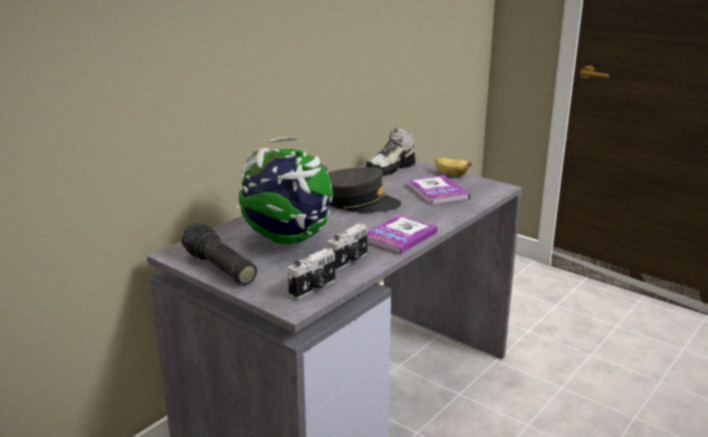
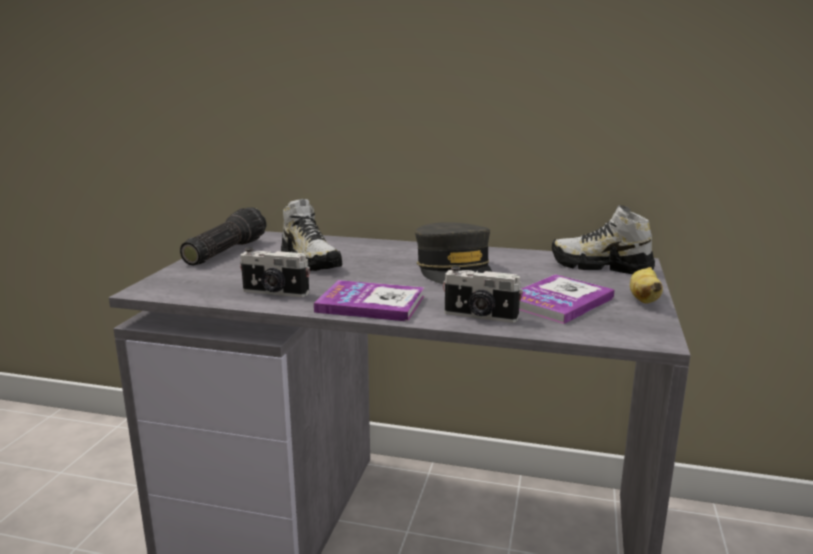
camera: 65 degrees right, 5 degrees down
globe [237,137,333,244] -> shoe [281,199,342,271]
camera [288,248,335,300] -> camera moved to [443,266,523,323]

